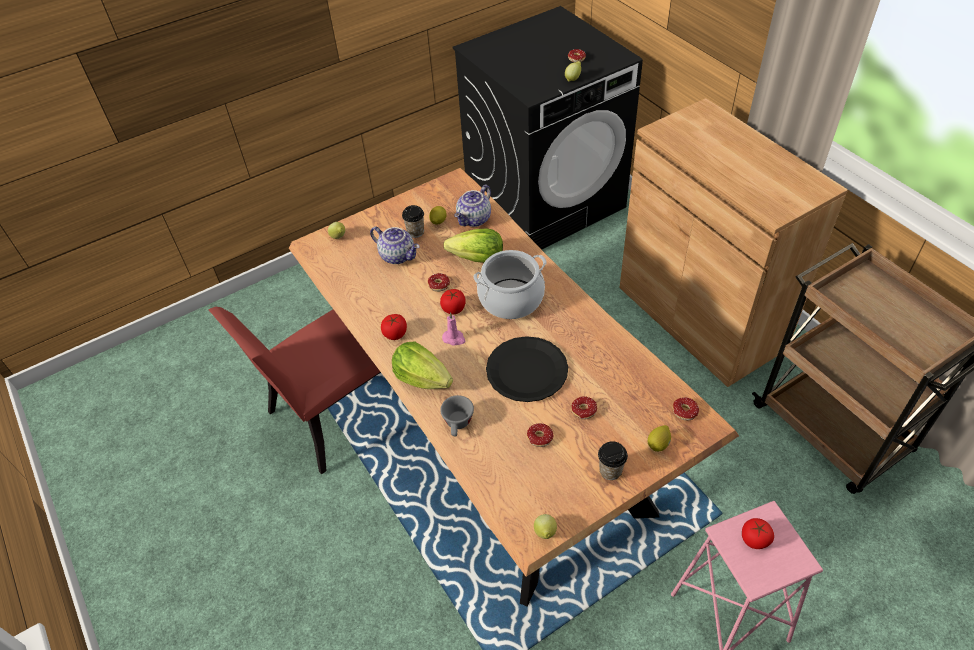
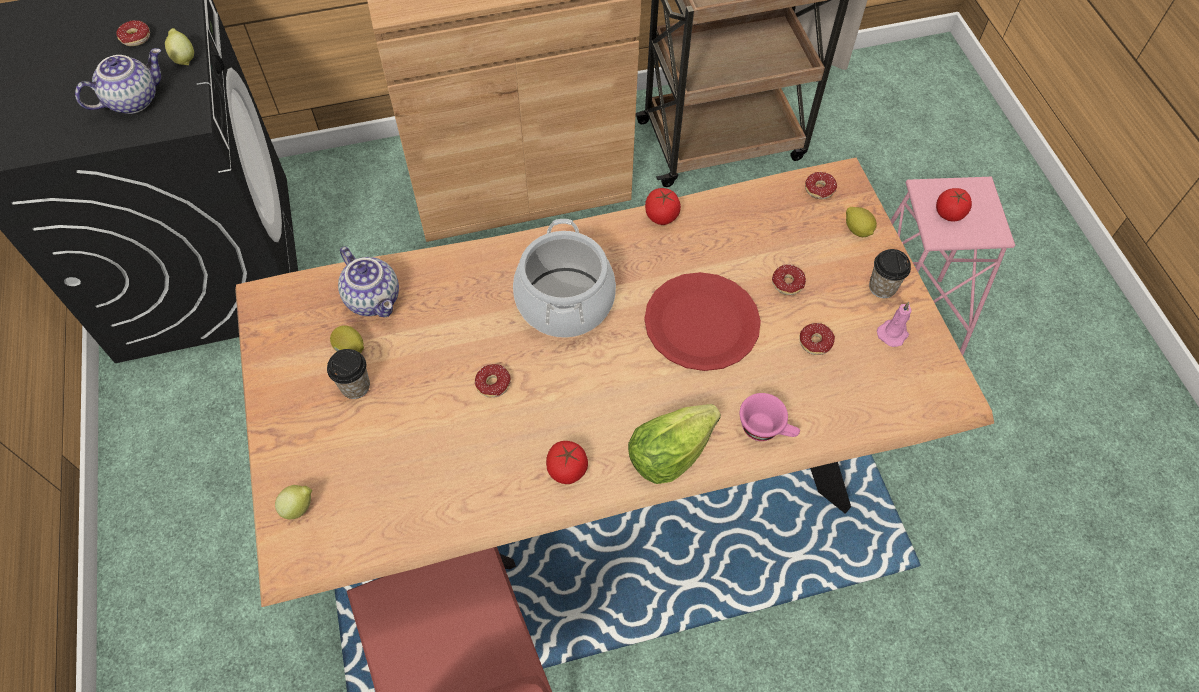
camera: 75 degrees left, 10 degrees up
teapot [370,227,420,264] -> teapot moved to [75,48,161,114]
tomato [440,289,466,315] -> tomato moved to [645,188,681,225]
grey cup [440,395,474,436] -> pink cup [740,393,800,441]
pink candle [442,312,465,346] -> pink candle moved to [877,302,911,347]
lettuce [444,229,503,263] -> none
black plate [486,336,568,402] -> red plate [644,272,761,371]
lemon [534,514,557,539] -> none

